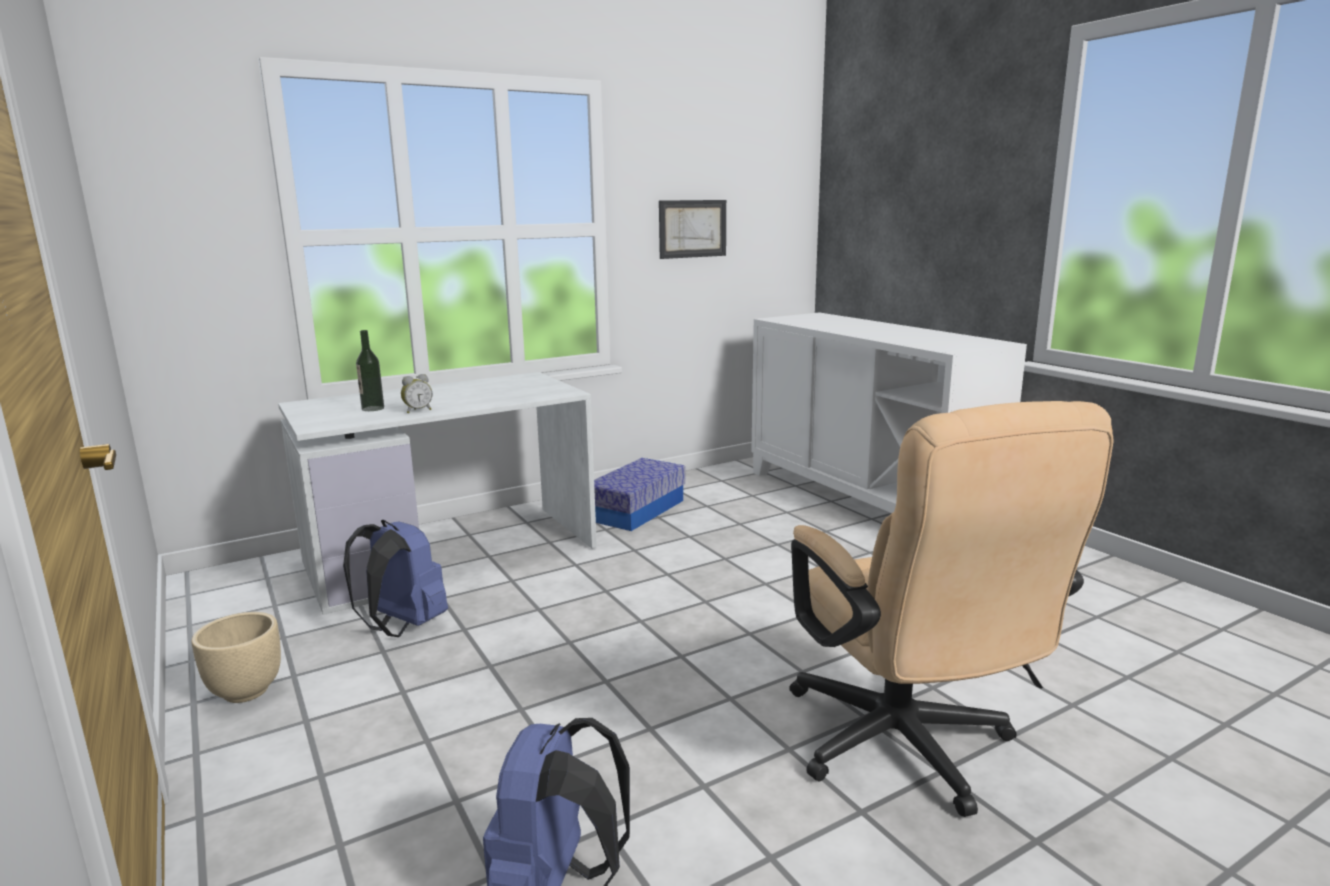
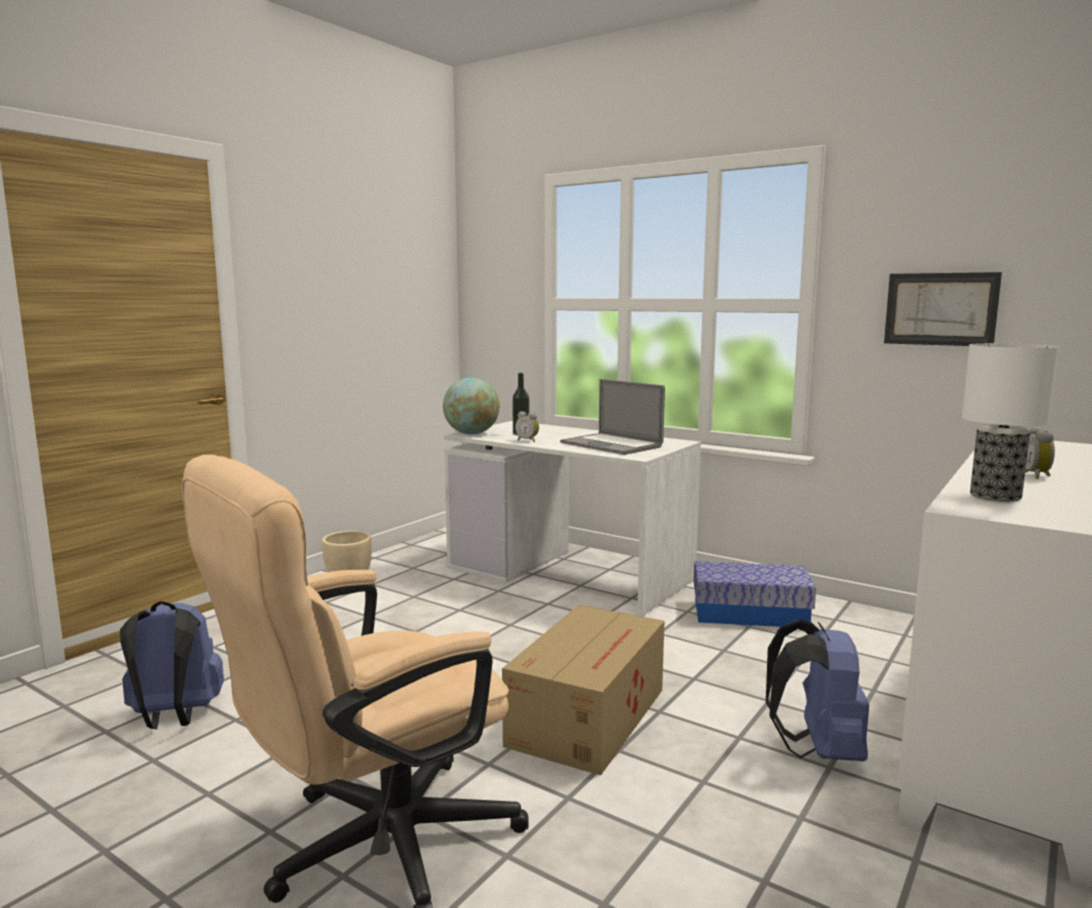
camera: 65 degrees right, 5 degrees down
blue backpack [343,520,448,637] -> blue backpack moved to [766,619,869,761]
none -> globe [443,378,500,434]
none -> cardboard box [502,605,664,775]
none -> laptop [560,379,665,455]
none -> table lamp [962,343,1059,502]
none -> alarm clock [1025,426,1055,479]

